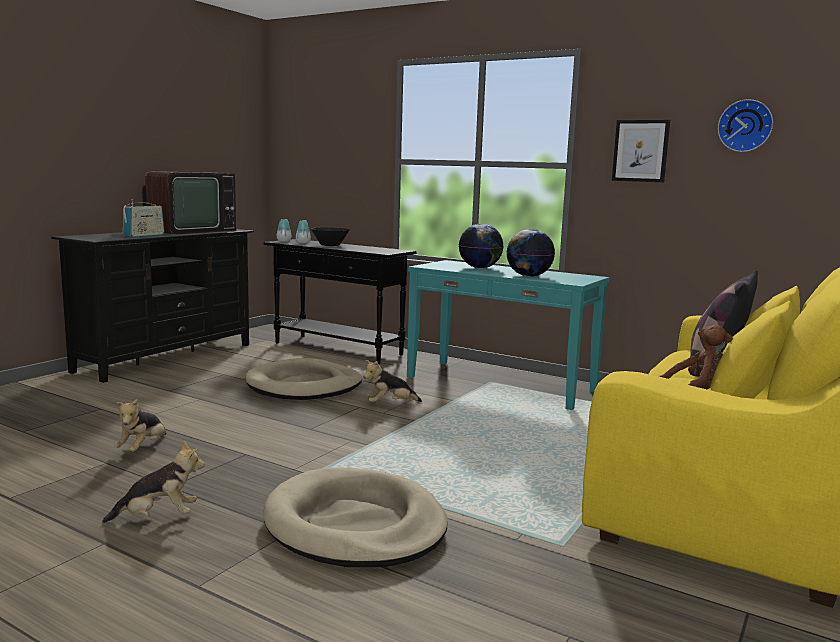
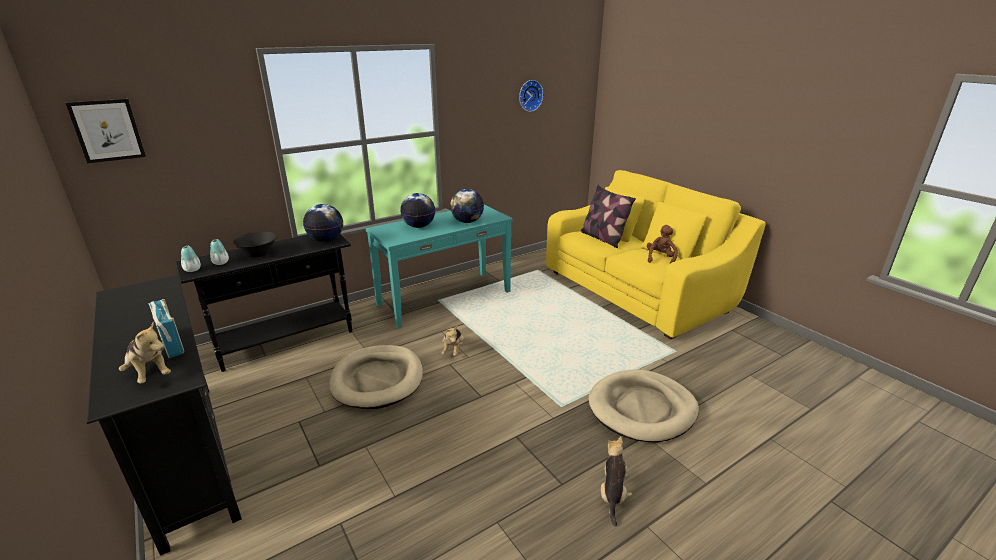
camera: 65 degrees left, 15 degrees up
plush toy [114,399,167,452] -> plush toy moved to [119,322,171,383]
television [142,171,236,234] -> none
picture [612,120,670,182] -> picture moved to [66,99,146,163]
none -> globe [303,204,343,242]

